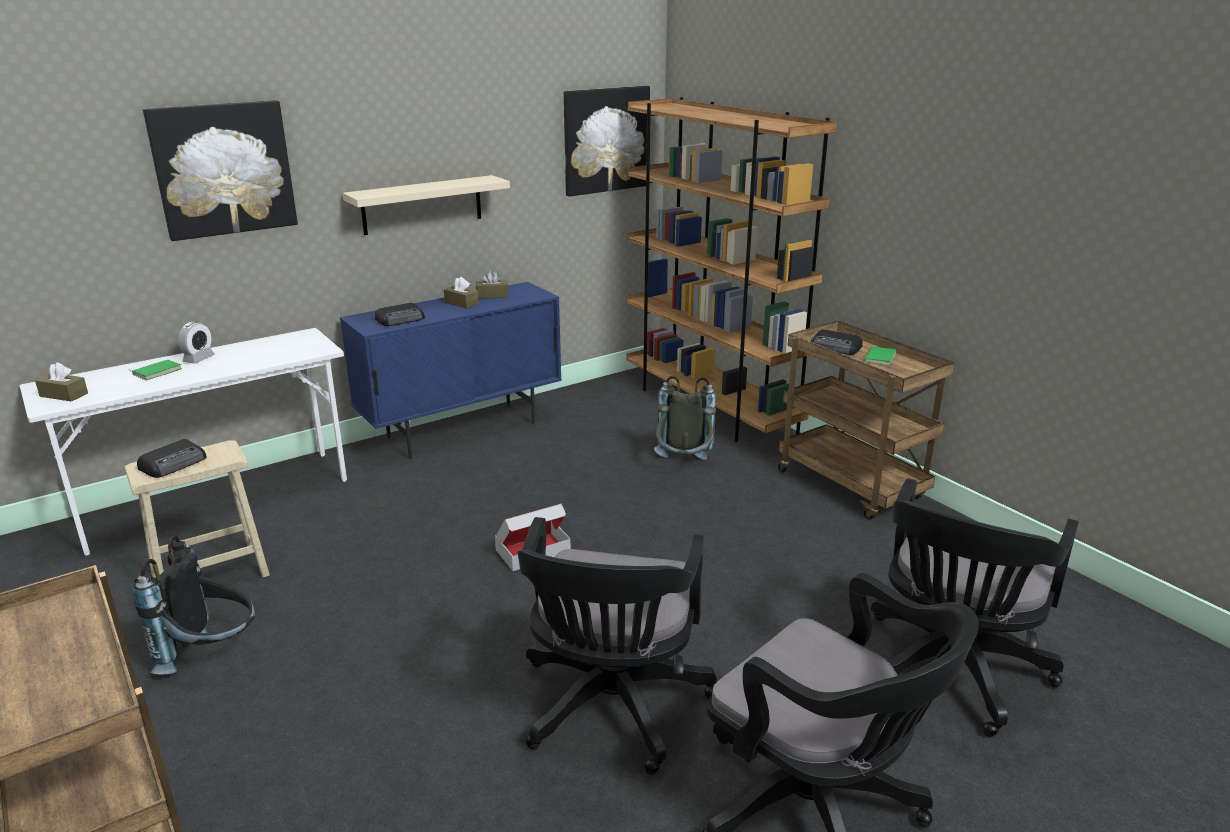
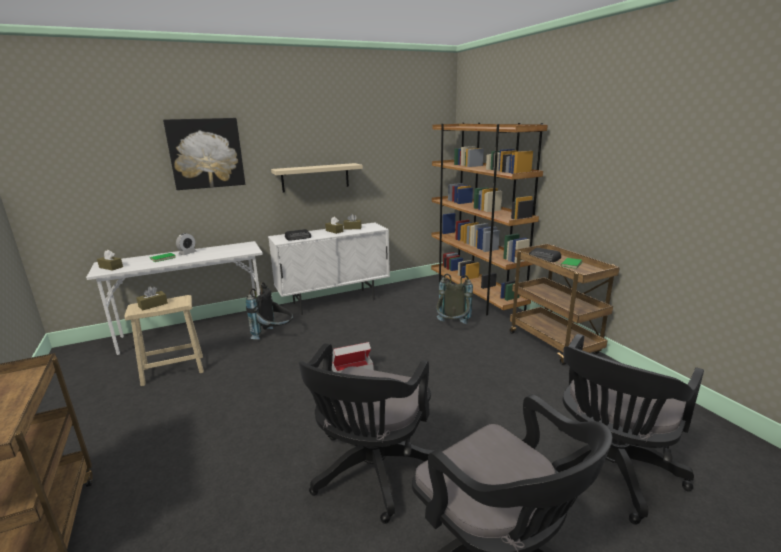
camera: 10 degrees right, 5 degrees down
black backpack [133,535,255,674] -> black backpack moved to [246,282,293,340]
radio [137,439,207,478] -> brown tissue box [136,286,168,310]
blue cabinet [340,282,562,459] -> white cabinet [268,222,390,315]
picture [564,86,650,197] -> none

